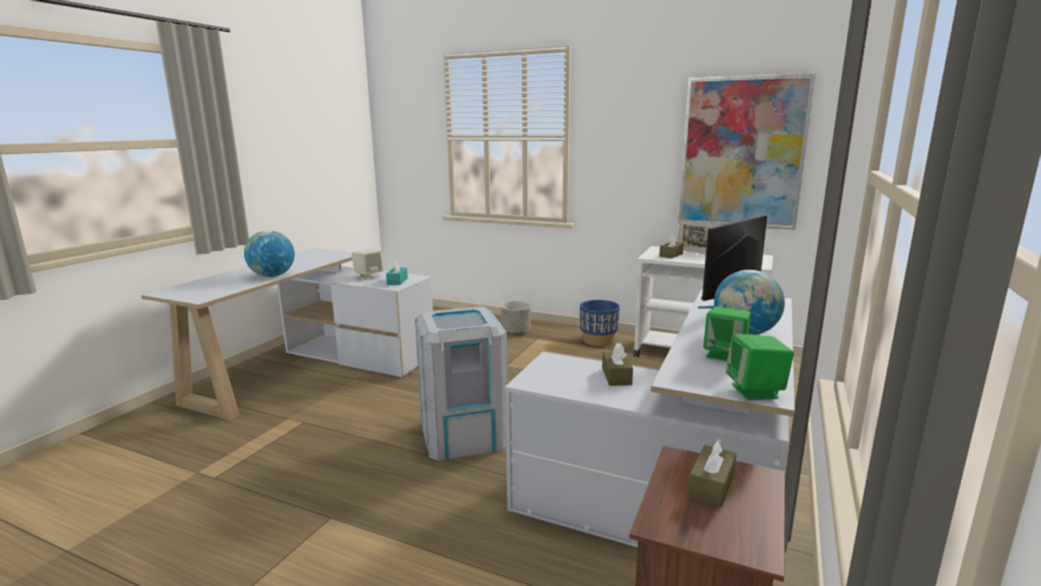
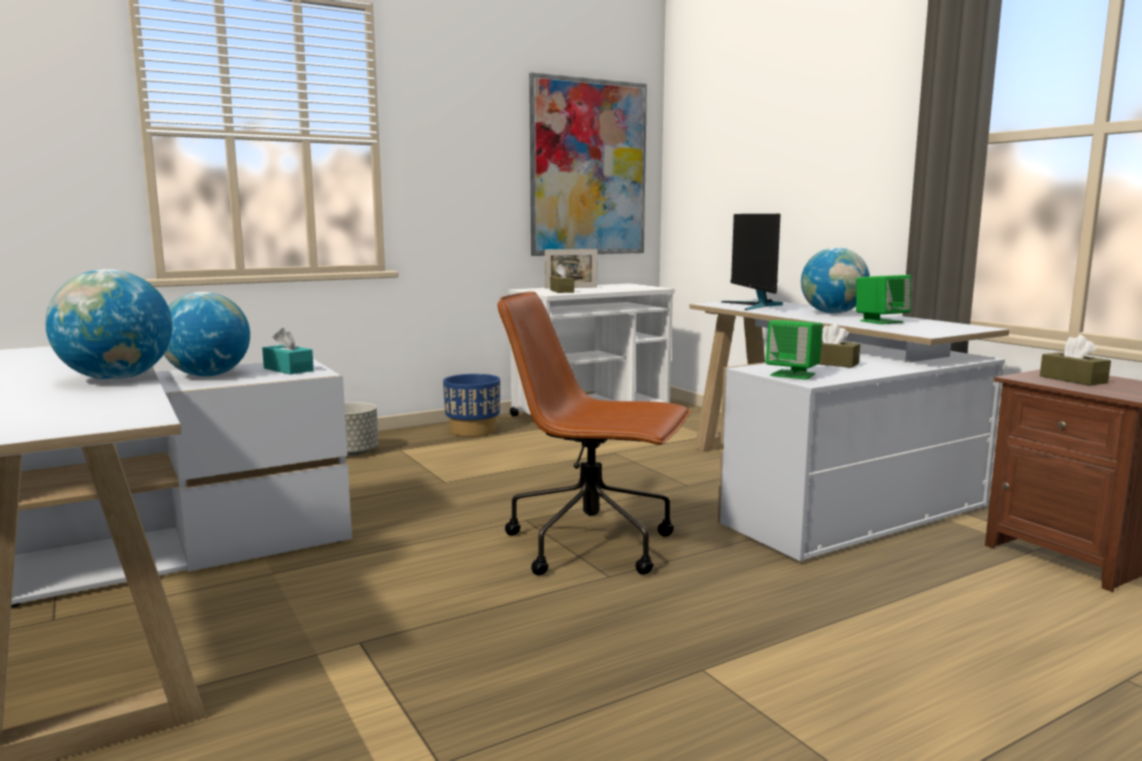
camera: 55 degrees left, 5 degrees down
beige speaker [352,249,383,280] -> globe [164,292,250,377]
grey trash can [415,306,508,461] -> brown office chair [498,291,691,575]
green speaker [725,334,794,400] -> green speaker moved to [766,320,823,380]

